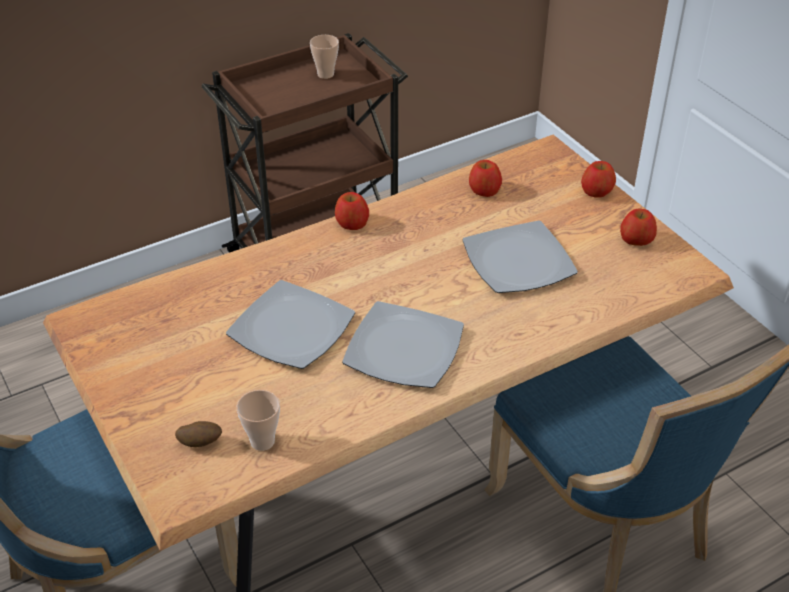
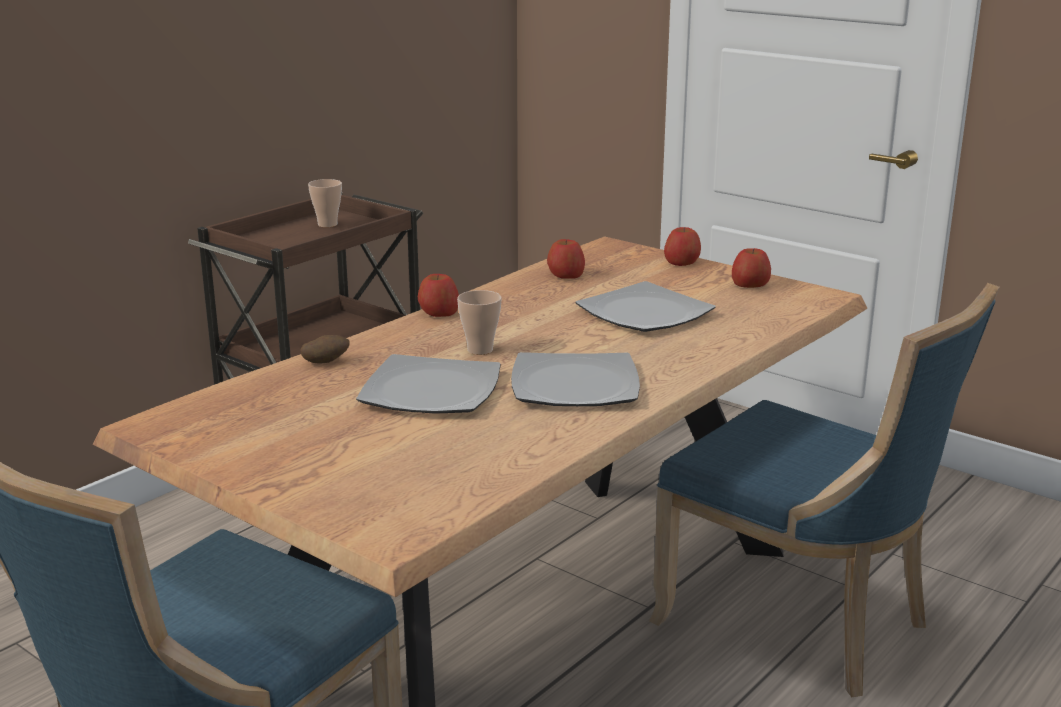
camera: 20 degrees left, 20 degrees down
potato [175,421,222,447] -> potato moved to [300,335,349,363]
cup [237,390,280,451] -> cup moved to [457,290,502,355]

